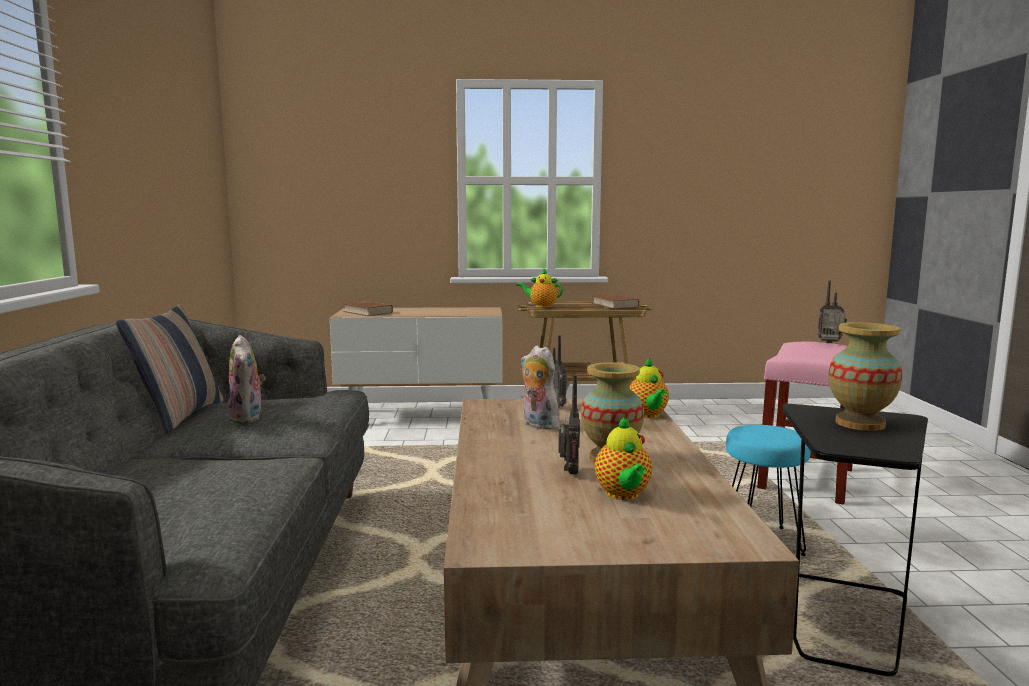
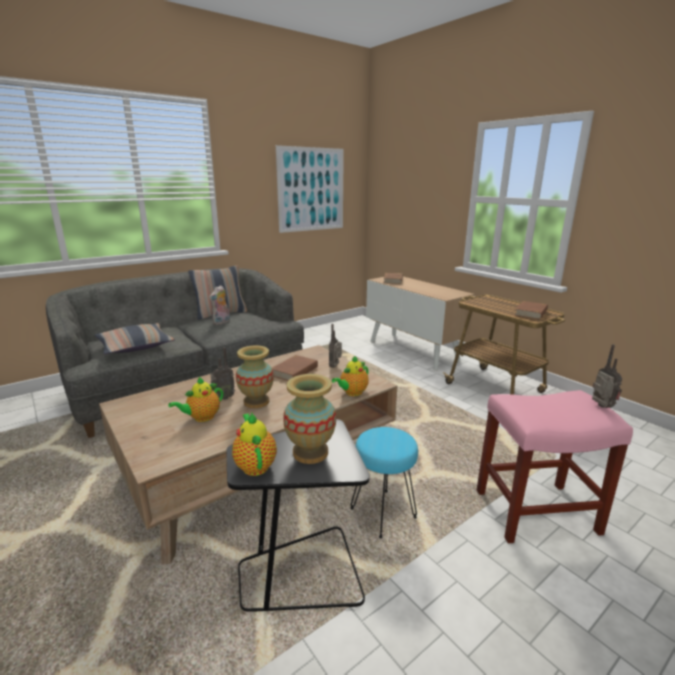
camera: 55 degrees right, 10 degrees up
teapot [516,268,563,308] -> teapot moved to [232,413,277,476]
plush toy [521,346,560,430] -> brown book [272,355,318,381]
none -> pillow [95,323,175,354]
none -> picture [276,145,344,233]

